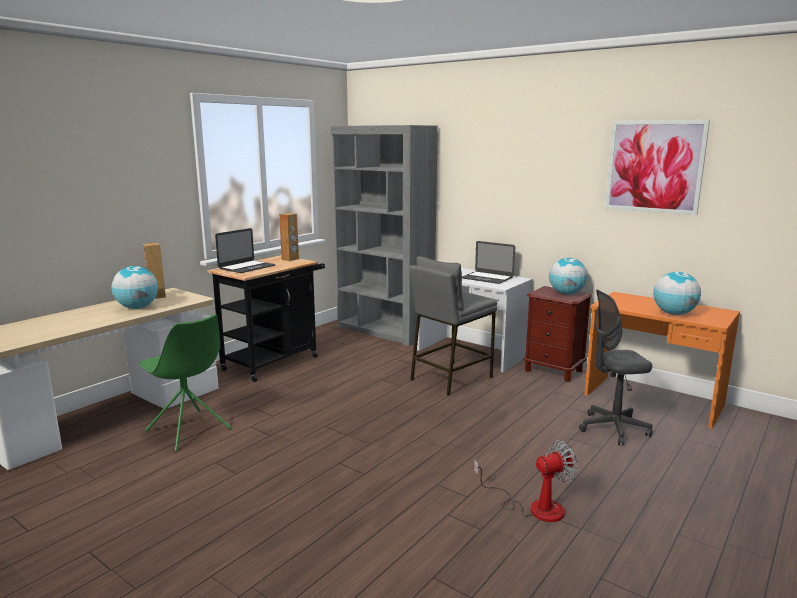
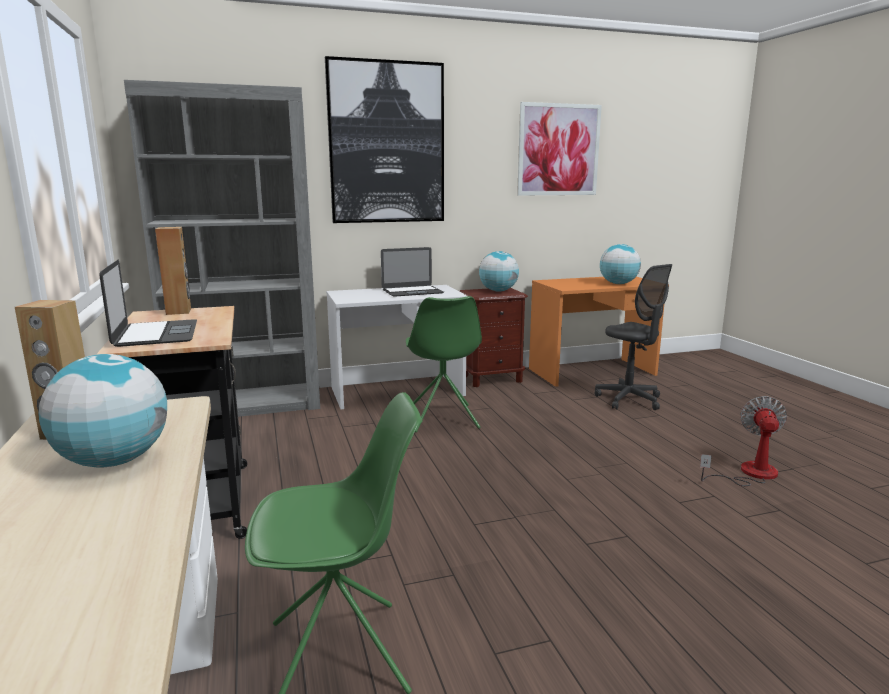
camera: 55 degrees left, 0 degrees up
grey stool [410,256,497,396] -> green chair [406,296,482,432]
grey office chair [579,289,652,446] -> grey office chair turned 60 degrees counterclockwise [595,264,672,410]
none -> picture [325,56,444,223]

